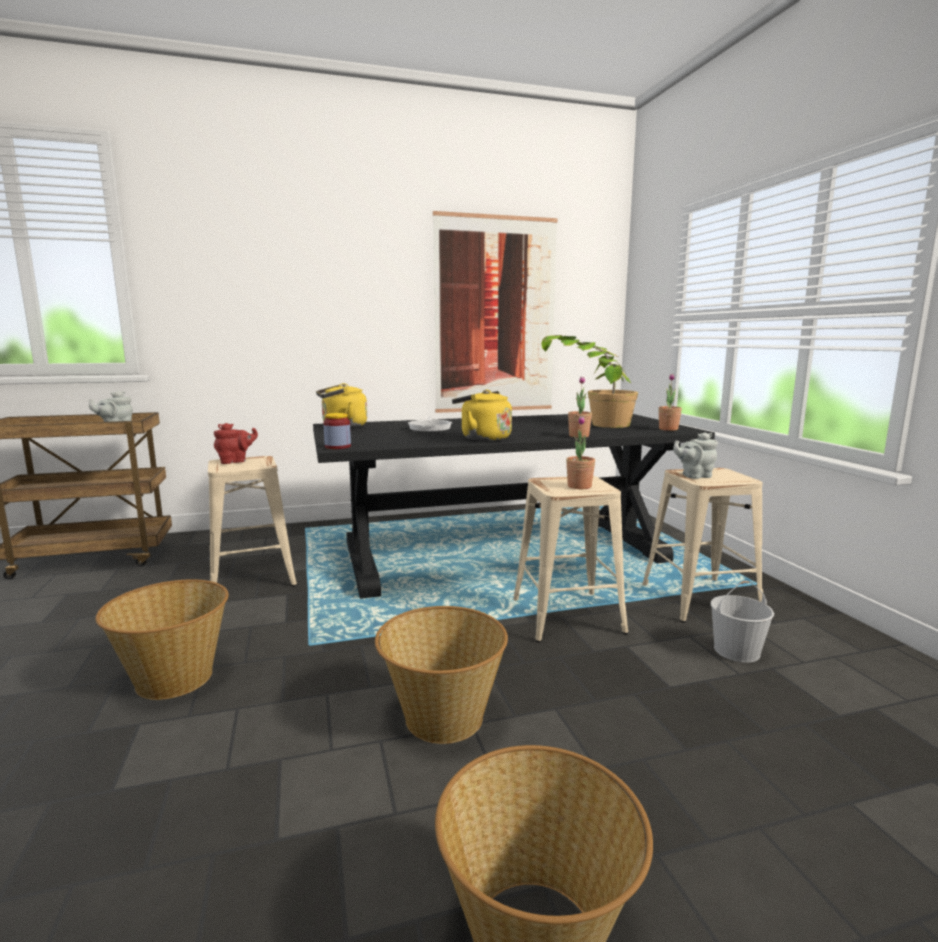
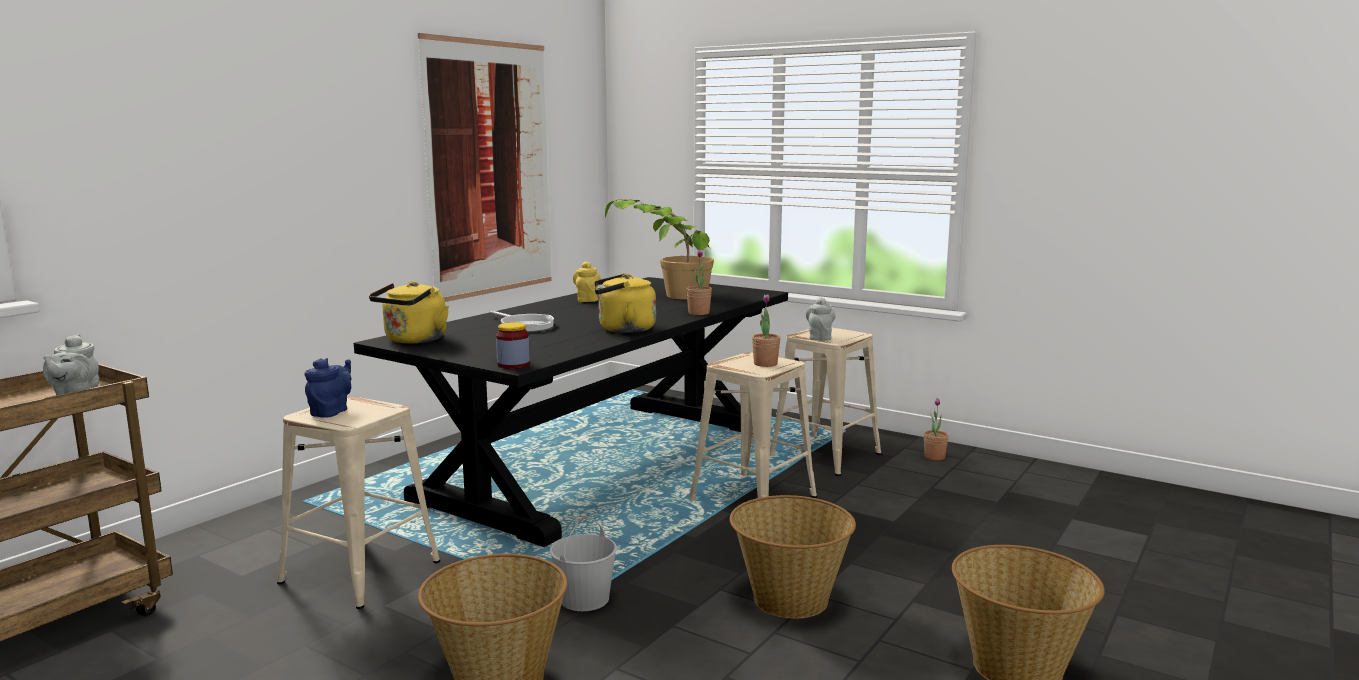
camera: 40 degrees left, 0 degrees up
red teapot [214,423,258,464] -> blue teapot [304,358,351,418]
potted plant [659,373,682,431] -> potted plant moved to [924,398,949,460]
grey teapot [673,432,718,479] -> grey teapot turned 150 degrees clockwise [806,297,835,340]
white bucket [711,581,774,663] -> white bucket moved to [550,516,617,611]
none -> yellow teapot [573,261,601,302]

